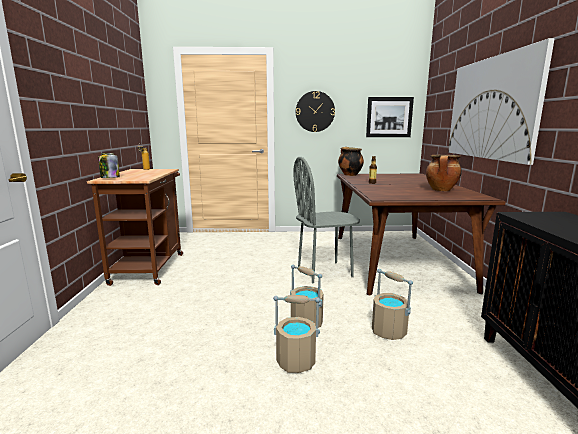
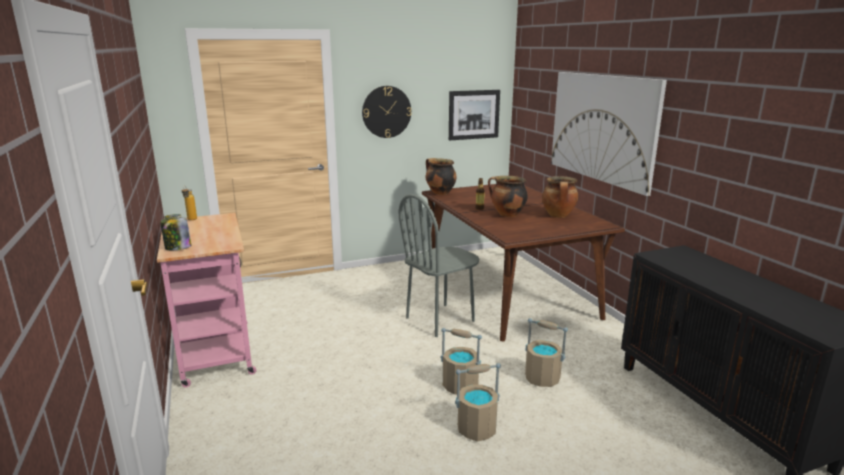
camera: 20 degrees left, 5 degrees up
brown cart [87,169,183,286] -> pink cart [157,213,256,388]
none -> cooking pot [488,176,528,217]

